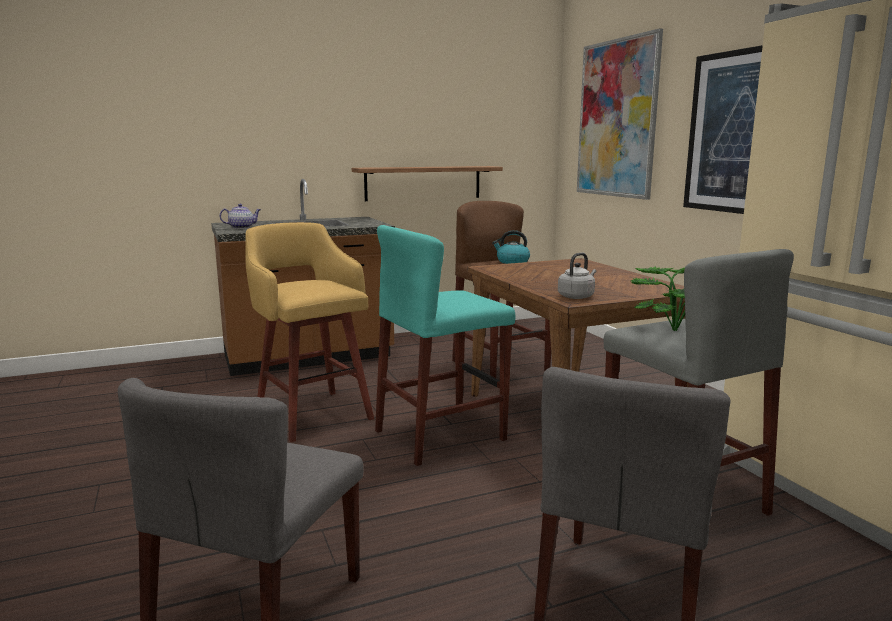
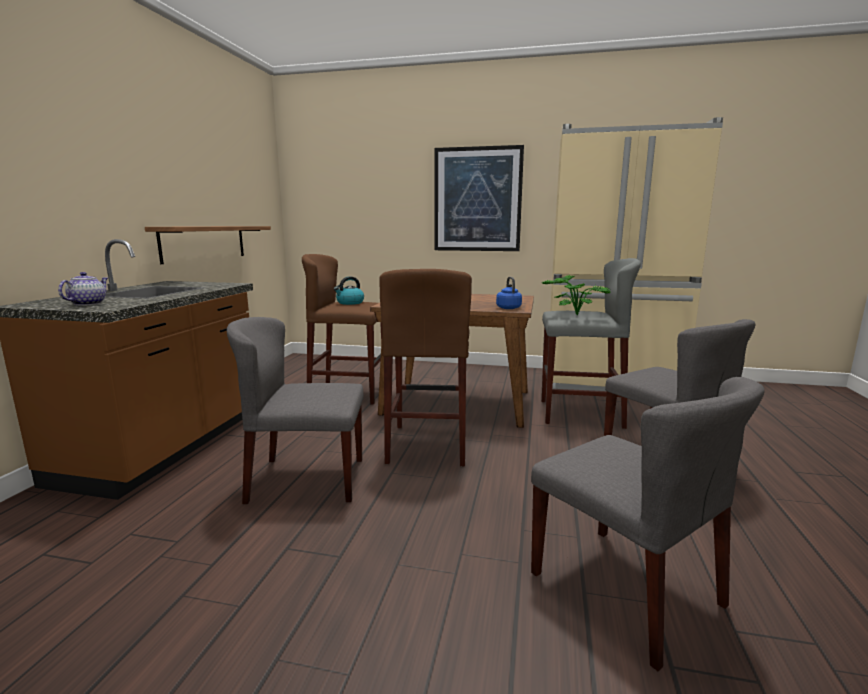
camera: 55 degrees left, 0 degrees up
yellow stool [245,222,374,442] -> grey chair [227,317,364,504]
turquoise stool [375,225,515,466] -> brown stool [379,269,472,466]
grey kettle [558,253,596,299] -> blue kettle [496,277,522,309]
picture [577,28,663,200] -> none

